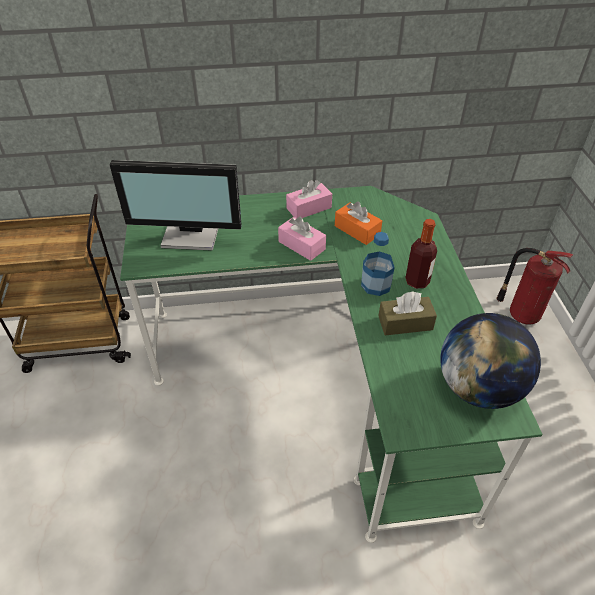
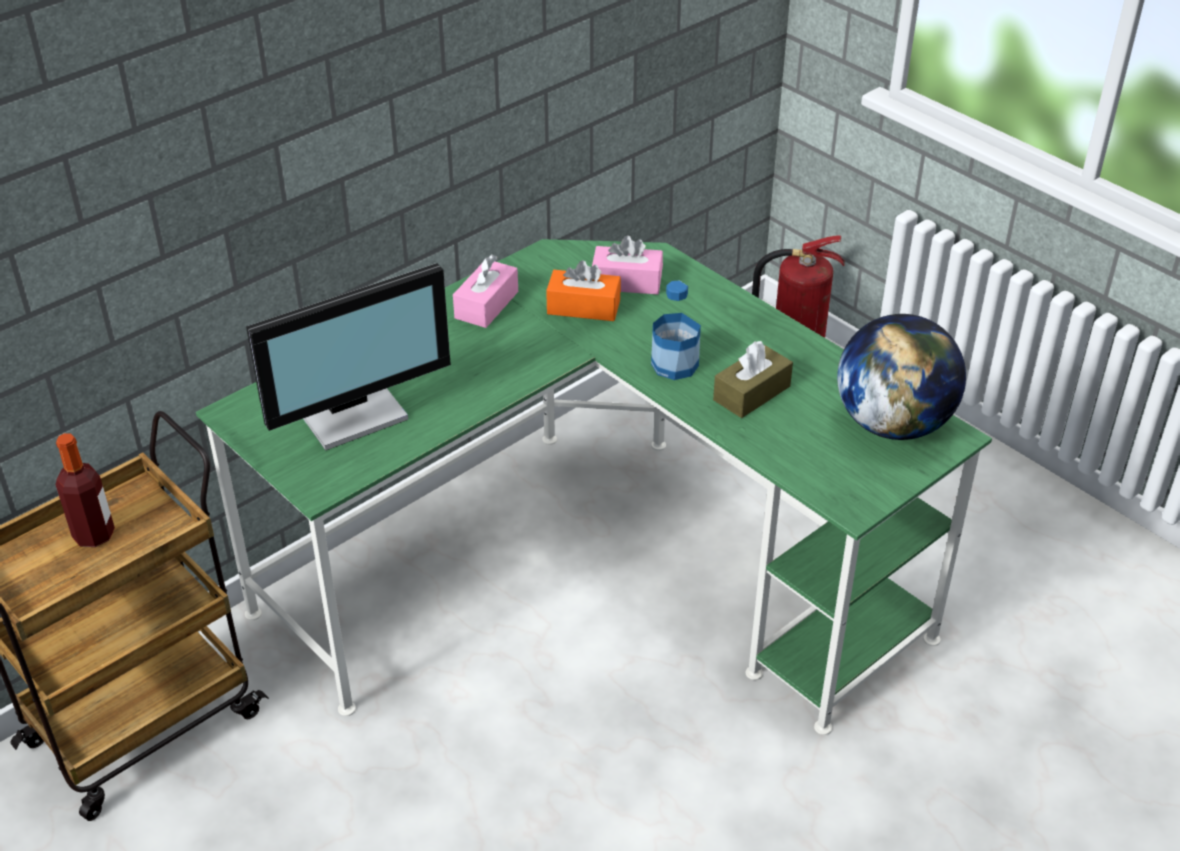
camera: 35 degrees left, 5 degrees down
pink tissue box [278,217,326,261] -> pink tissue box moved to [592,235,663,295]
bottle [405,219,437,289] -> bottle moved to [56,433,115,547]

